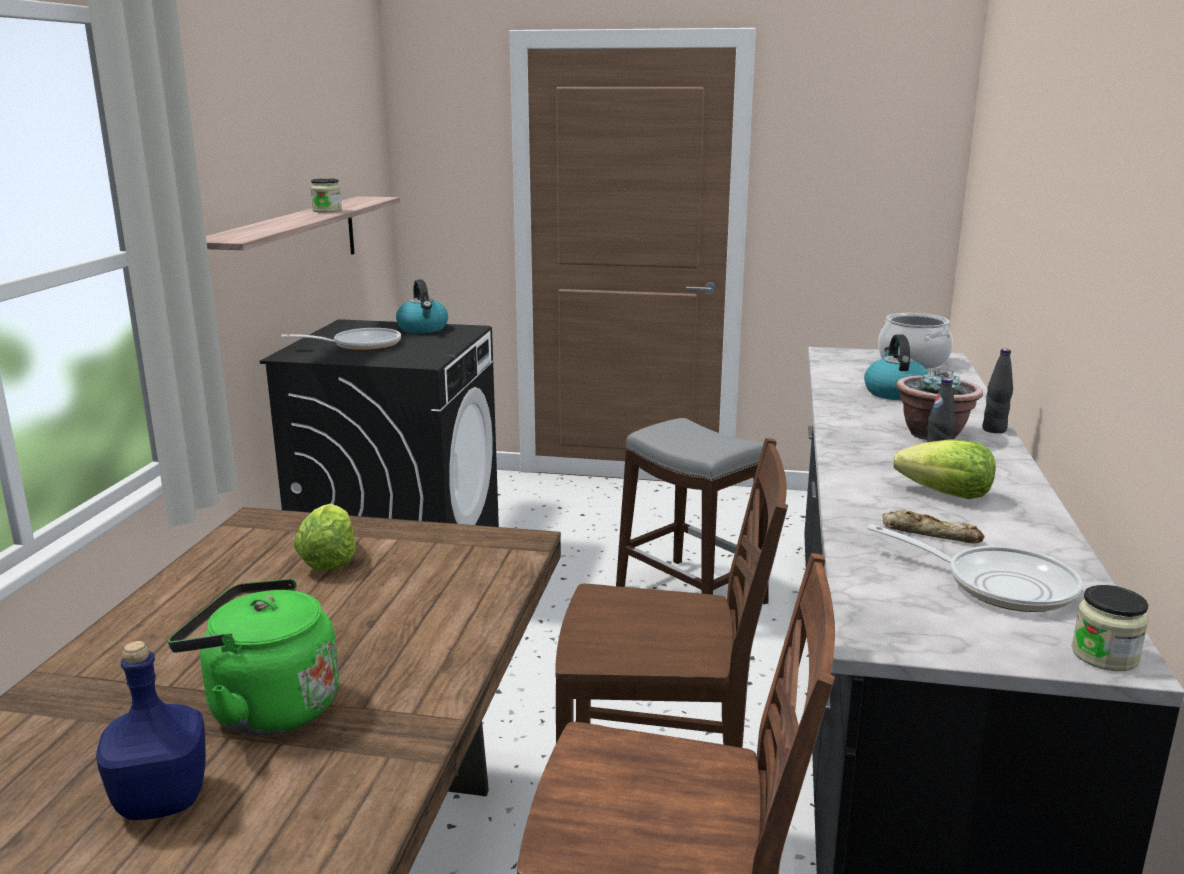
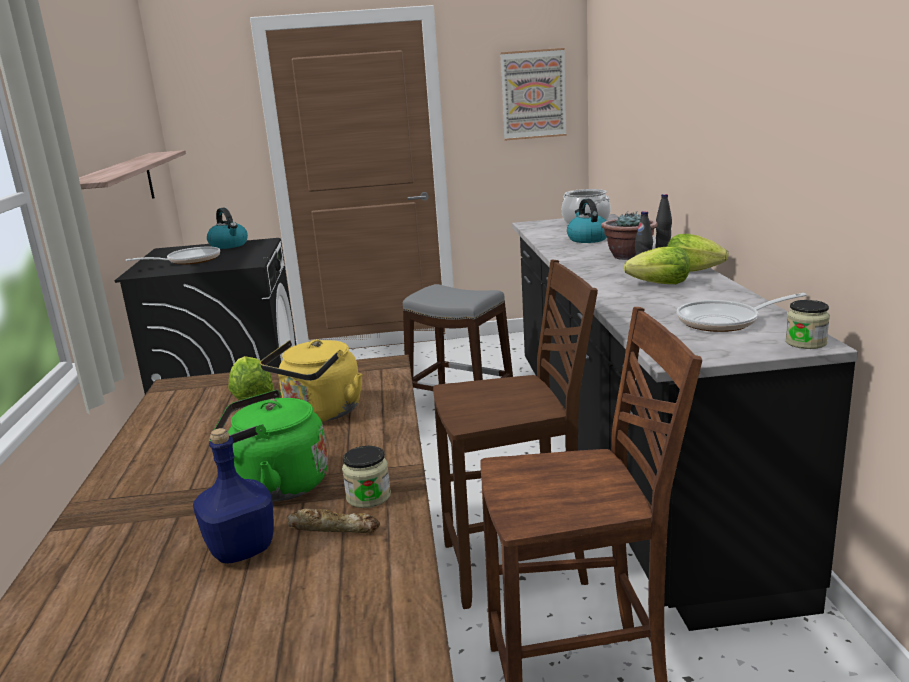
camera: 15 degrees left, 0 degrees up
jar [310,178,342,213] -> jar moved to [342,446,391,508]
frying pan [867,524,1082,612] -> frying pan turned 150 degrees clockwise [677,293,807,332]
bread [882,510,984,543] -> bread moved to [287,509,380,533]
none -> yellow kettle [260,339,363,422]
none -> picture [500,48,566,140]
none -> lettuce [667,234,729,272]

